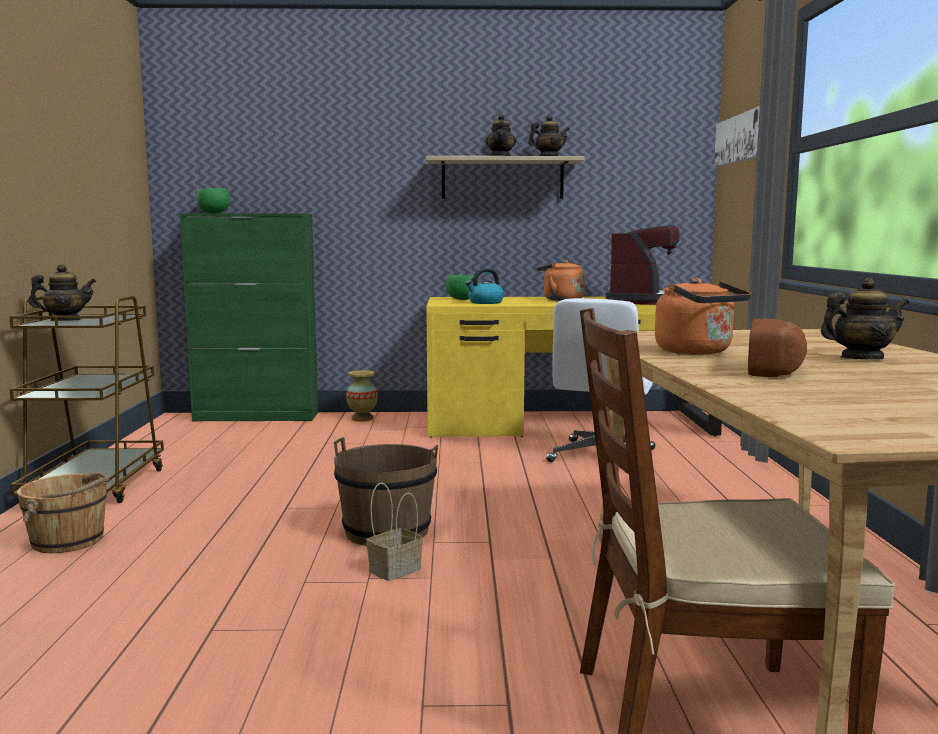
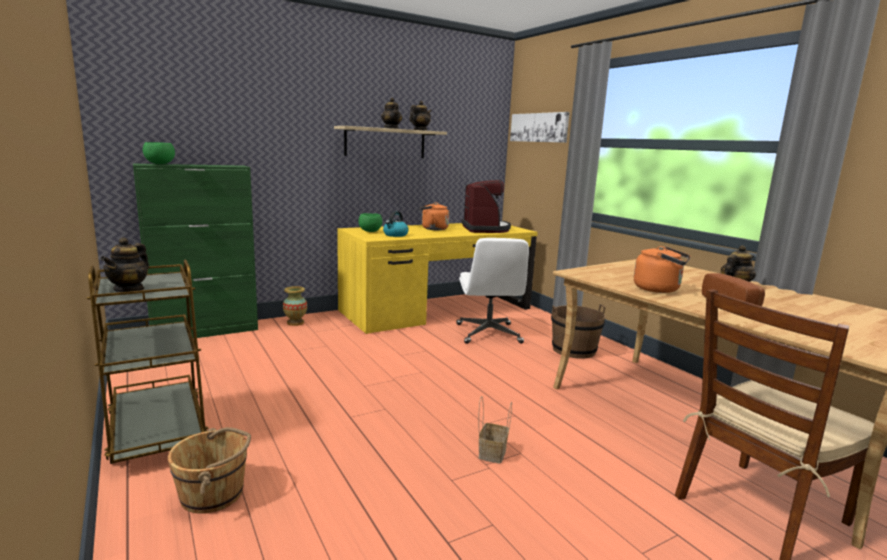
camera: 30 degrees left, 5 degrees up
teapot [28,264,96,321] -> teapot turned 150 degrees clockwise [101,237,149,292]
brown bucket [334,437,438,546] -> brown bucket moved to [551,304,606,359]

